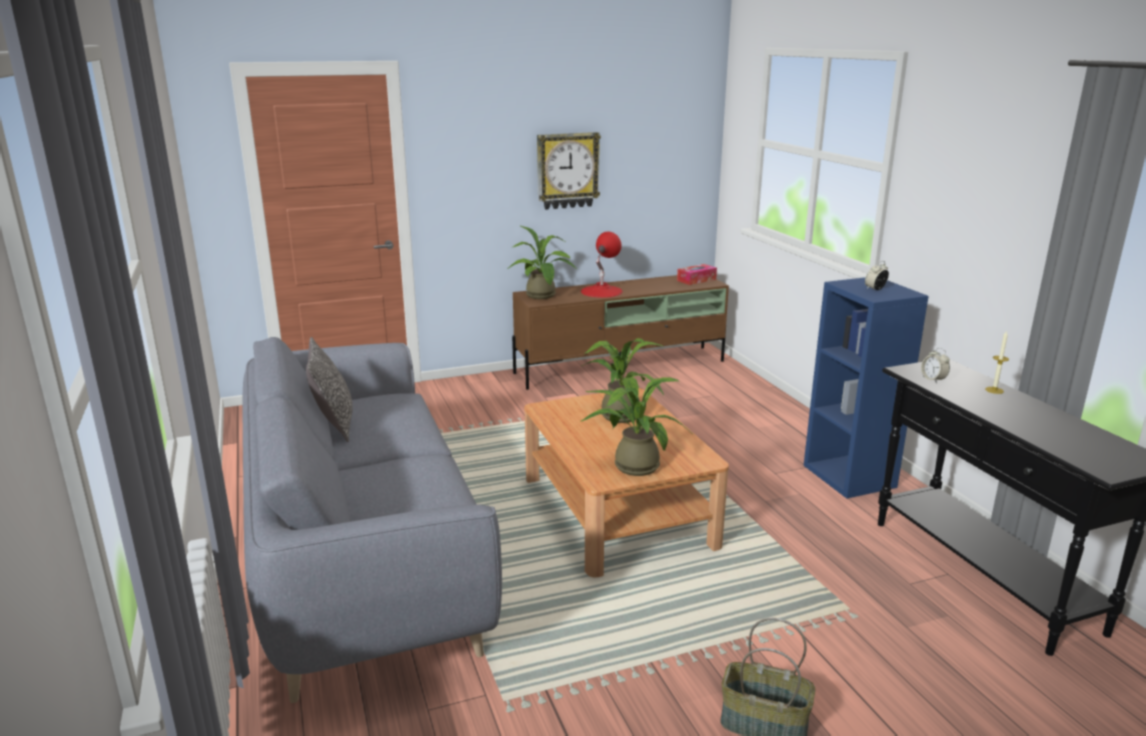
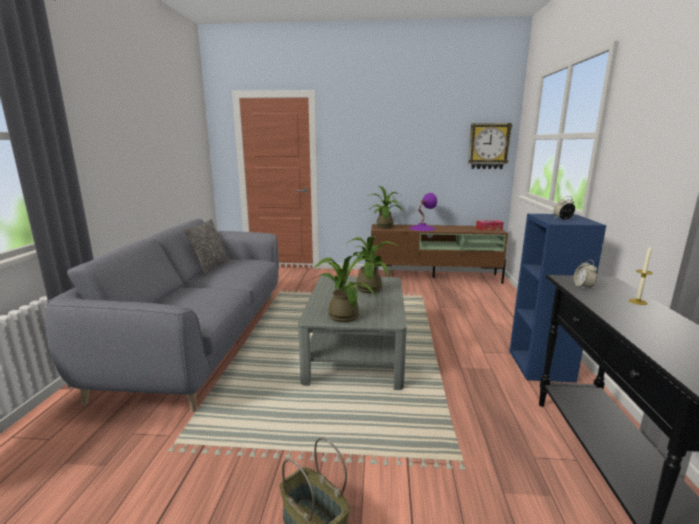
camera: 25 degrees right, 5 degrees down
brown coffee table [524,388,729,577] -> grey coffee table [298,275,407,390]
wall clock [537,132,601,210] -> wall clock moved to [468,123,512,169]
red table lamp [581,231,623,298] -> purple table lamp [410,193,437,231]

